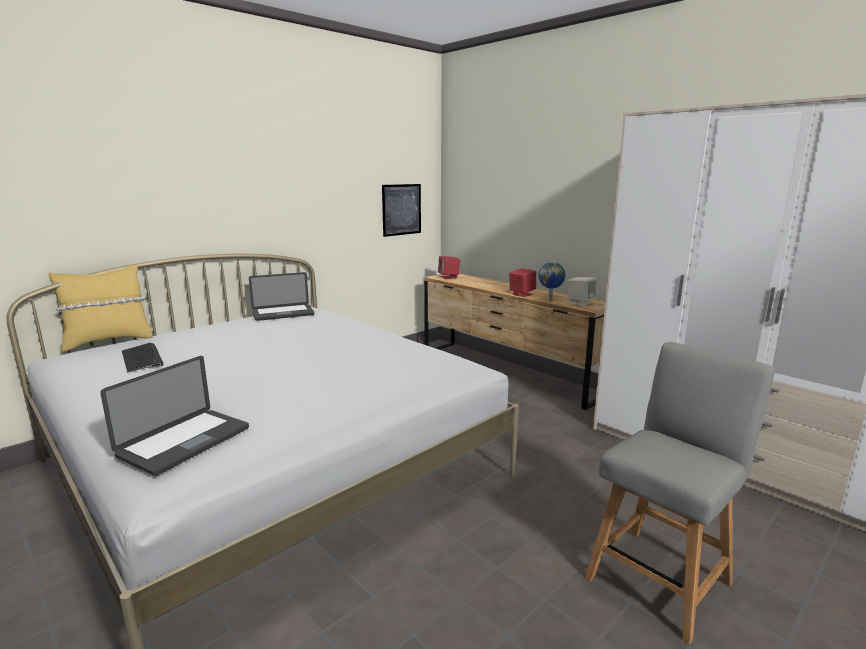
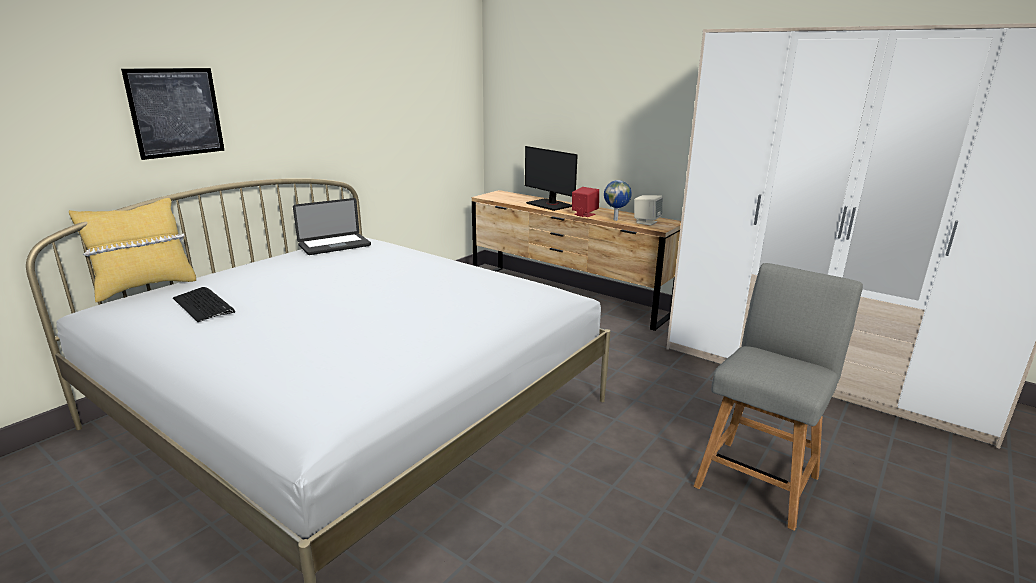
camera: 10 degrees left, 5 degrees up
laptop [100,356,249,476] -> none
picture [382,184,421,237] -> picture moved to [121,68,225,160]
red speaker [438,256,460,279] -> none
none -> monitor [525,146,578,211]

